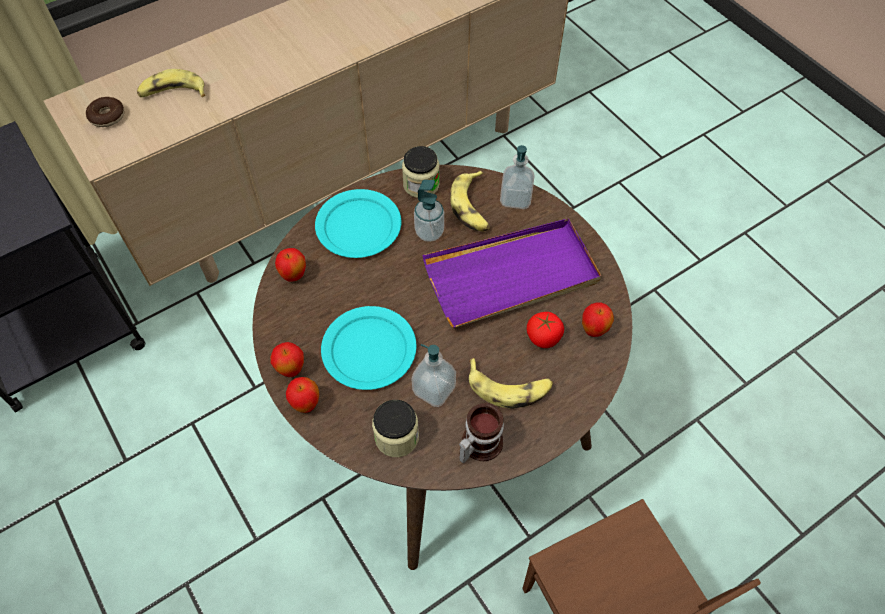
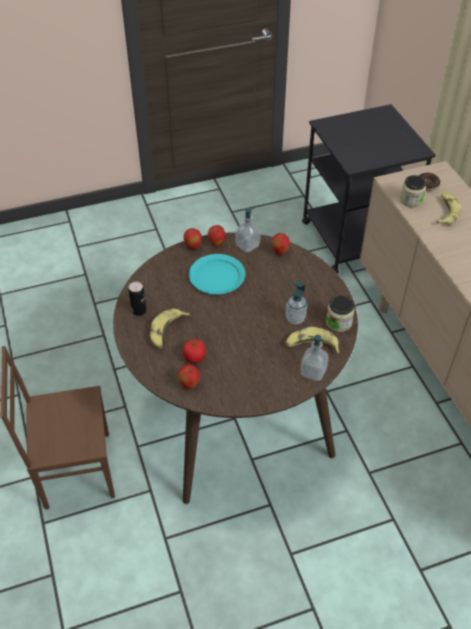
camera: 105 degrees right, 10 degrees down
turquoise plate [315,189,401,258] -> none
jar [372,400,419,457] -> jar moved to [400,175,426,207]
soap dispenser [411,344,456,407] -> soap dispenser moved to [236,208,260,252]
purple tray [422,218,601,328] -> none
mug [459,403,504,463] -> can [128,281,147,315]

